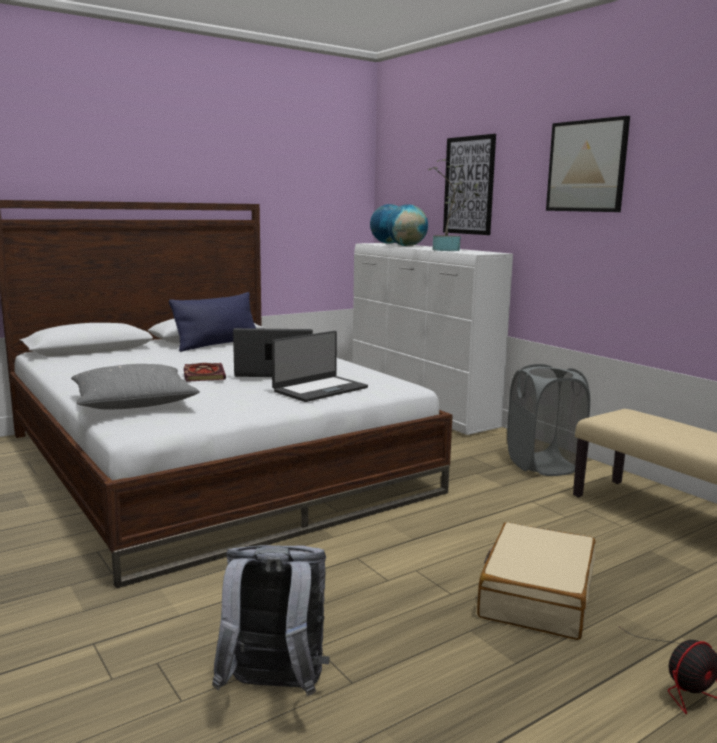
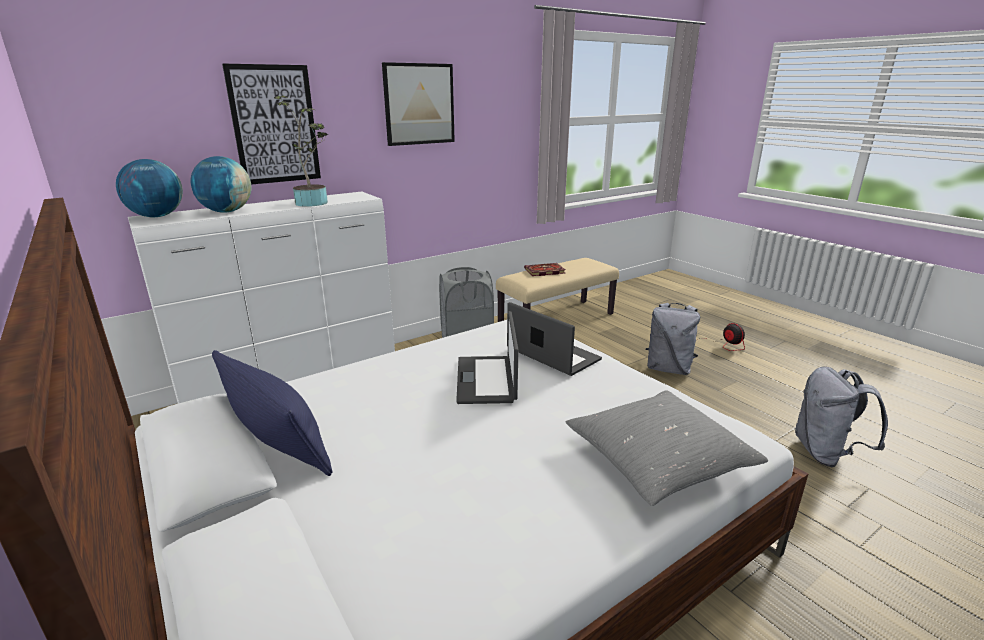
camera: 90 degrees left, 10 degrees up
book [184,363,226,382] -> book moved to [524,263,565,276]
beige suitcase [477,522,595,640] -> grey backpack [646,303,700,375]

